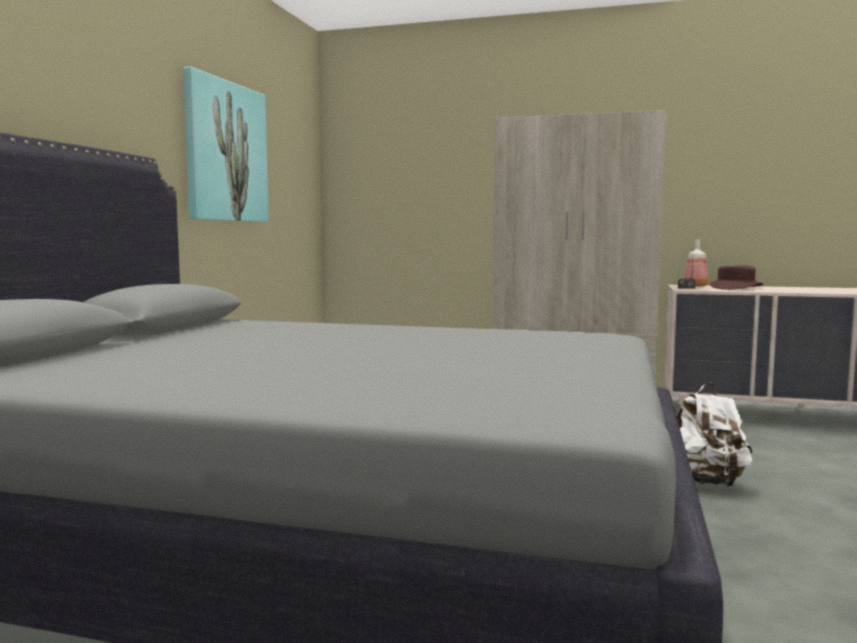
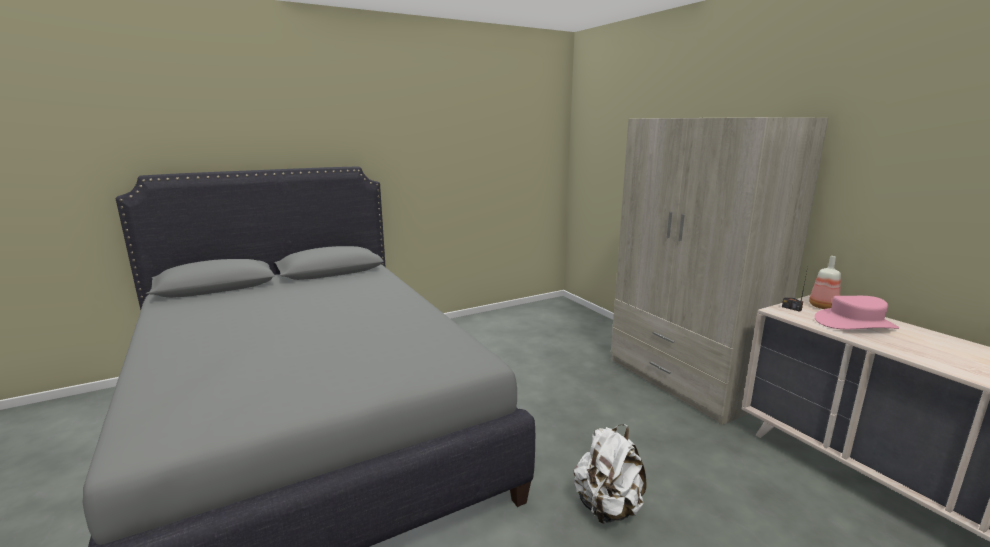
camera: 45 degrees right, 10 degrees up
picture [183,67,269,222] -> none
brown hat [709,265,763,290] -> pink hat [815,296,899,329]

